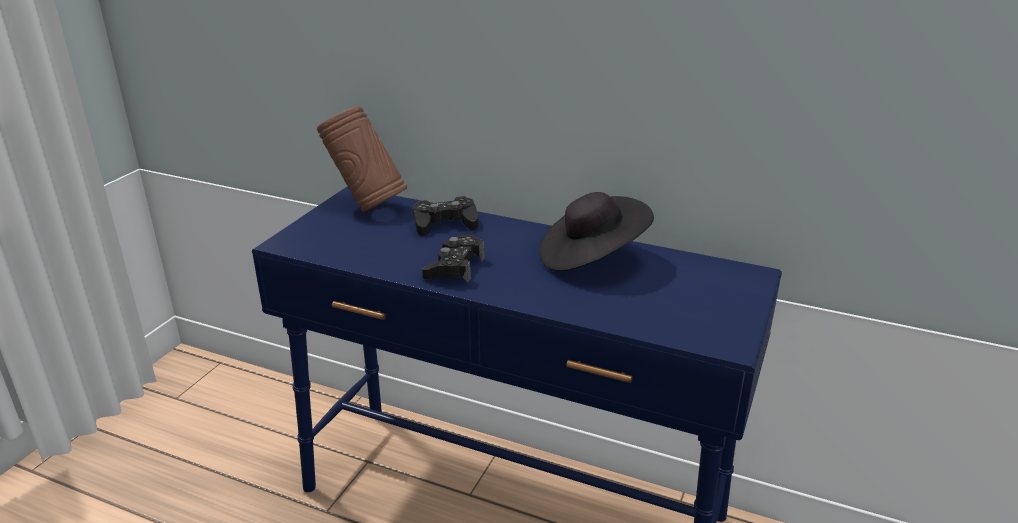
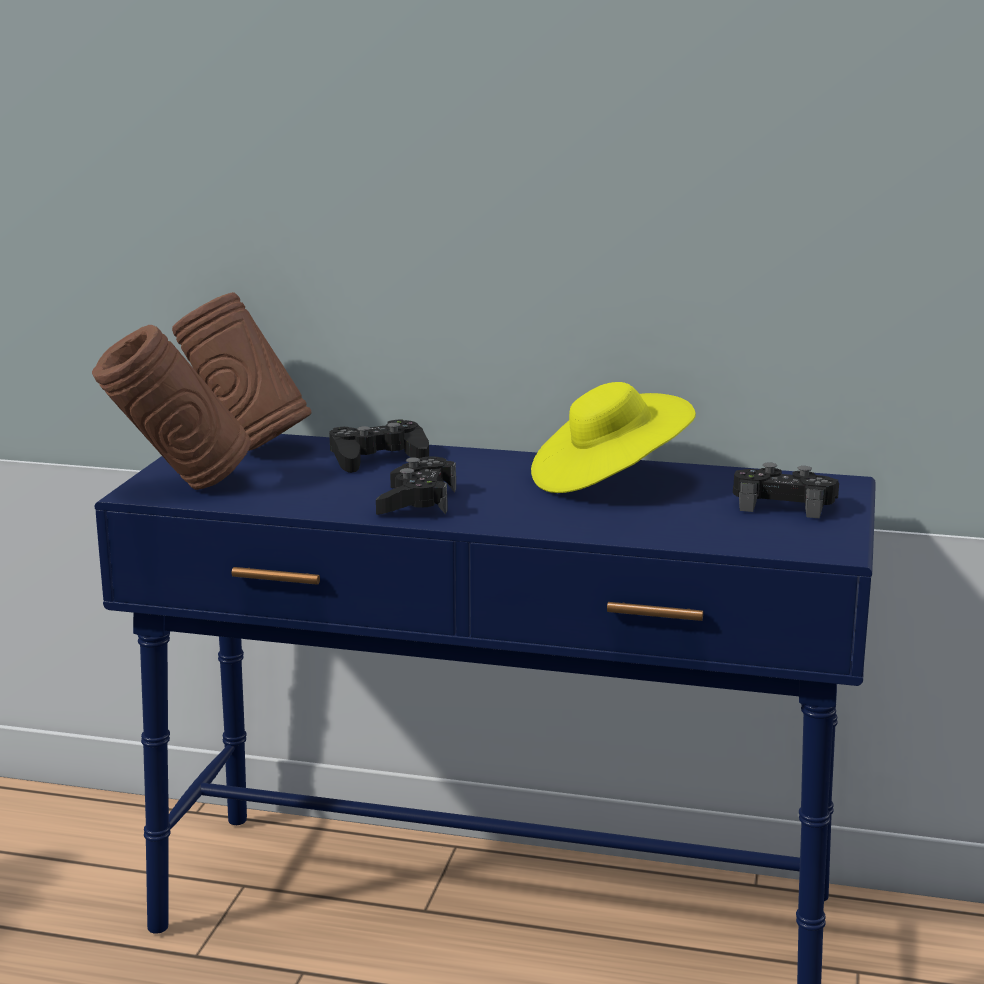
camera: 10 degrees left, 10 degrees down
black hat [539,192,654,271] -> yellow hat [531,382,696,493]
none -> brown vase [92,325,251,490]
none -> black game controller [733,462,839,519]

